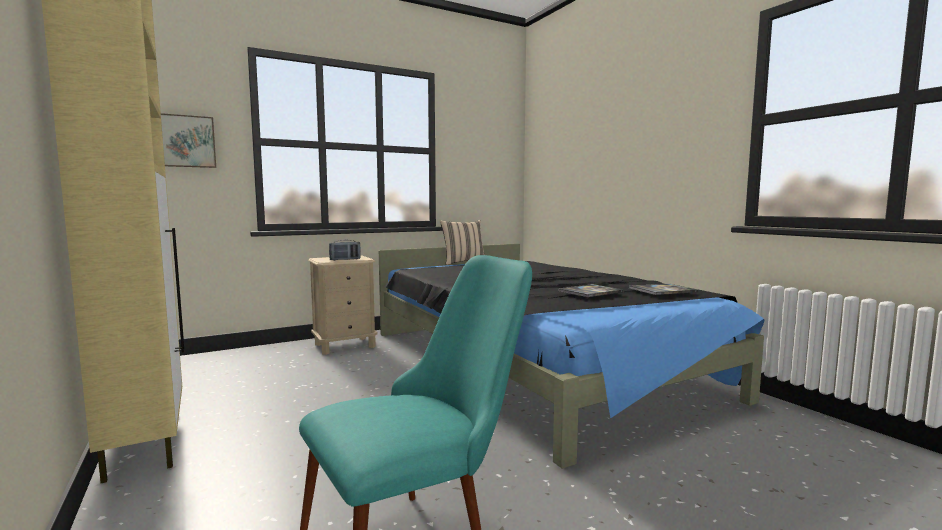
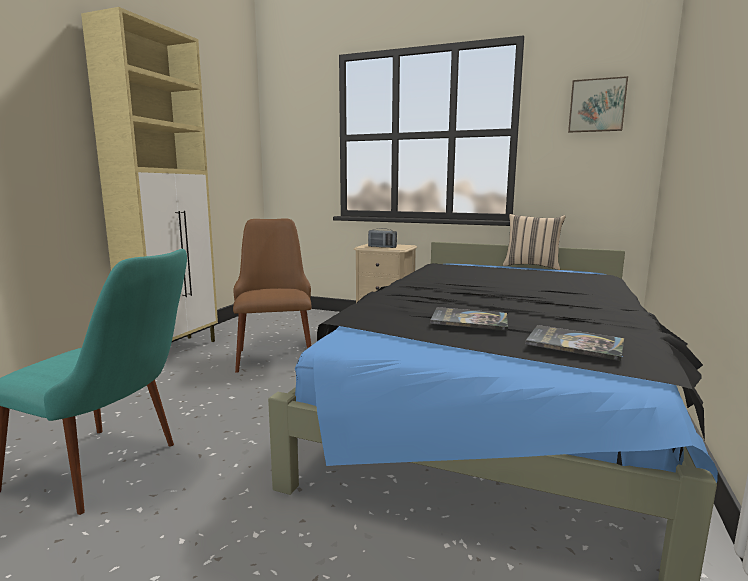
camera: 50 degrees right, 5 degrees up
picture [161,113,216,168] -> picture moved to [568,76,628,133]
none -> brown chair [233,218,312,373]

